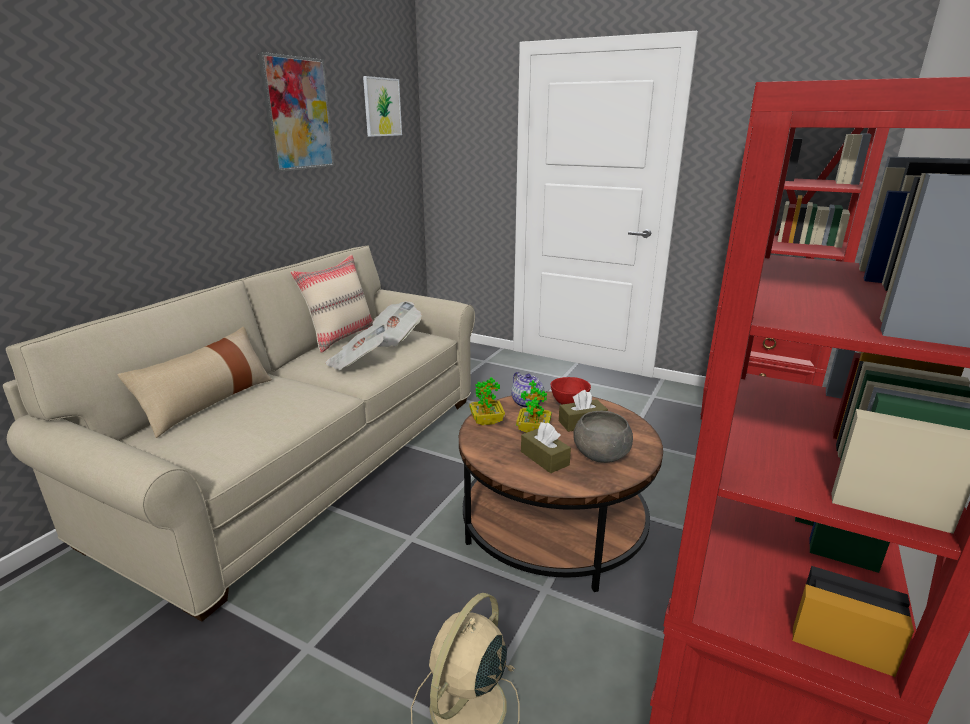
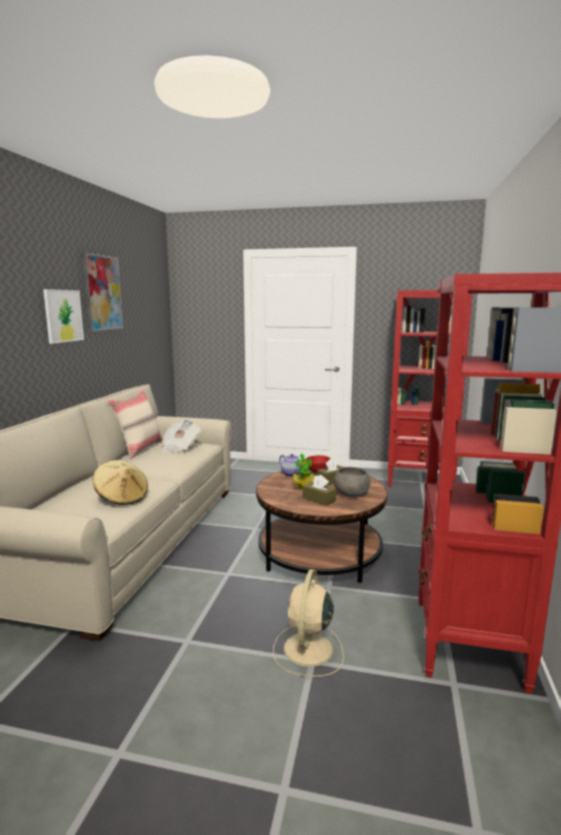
camera: 15 degrees left, 10 degrees down
beige pillow [117,327,272,438] -> none
newspaper [325,324,388,371] -> none
picture [363,76,402,137] -> picture moved to [43,289,84,344]
potted plant [469,377,505,425] -> none
none -> beige hat [93,460,148,505]

